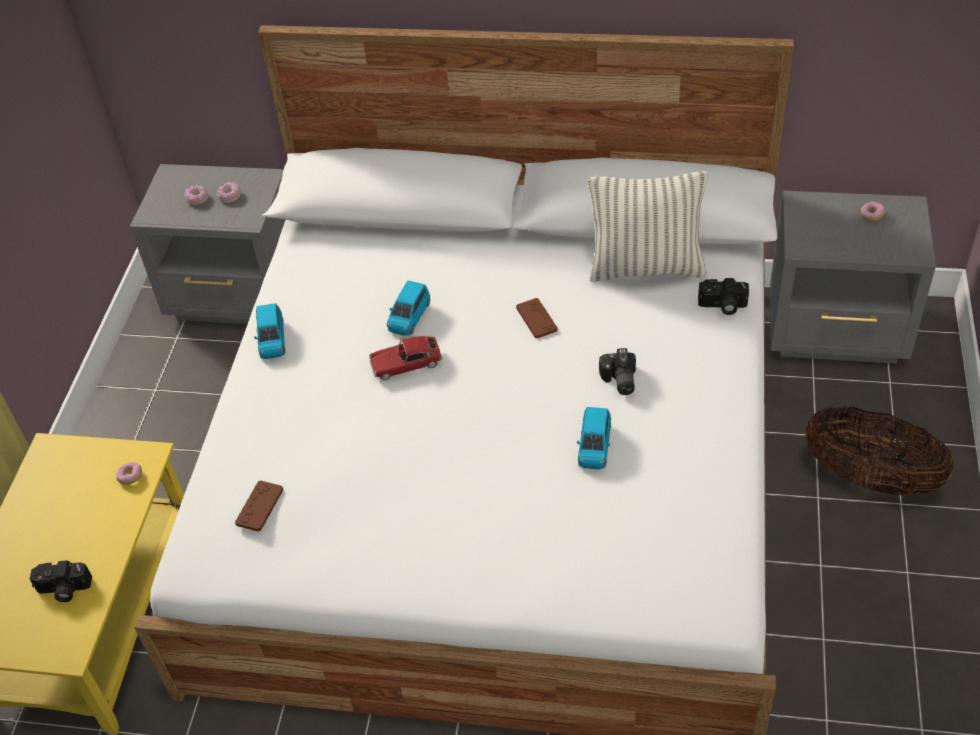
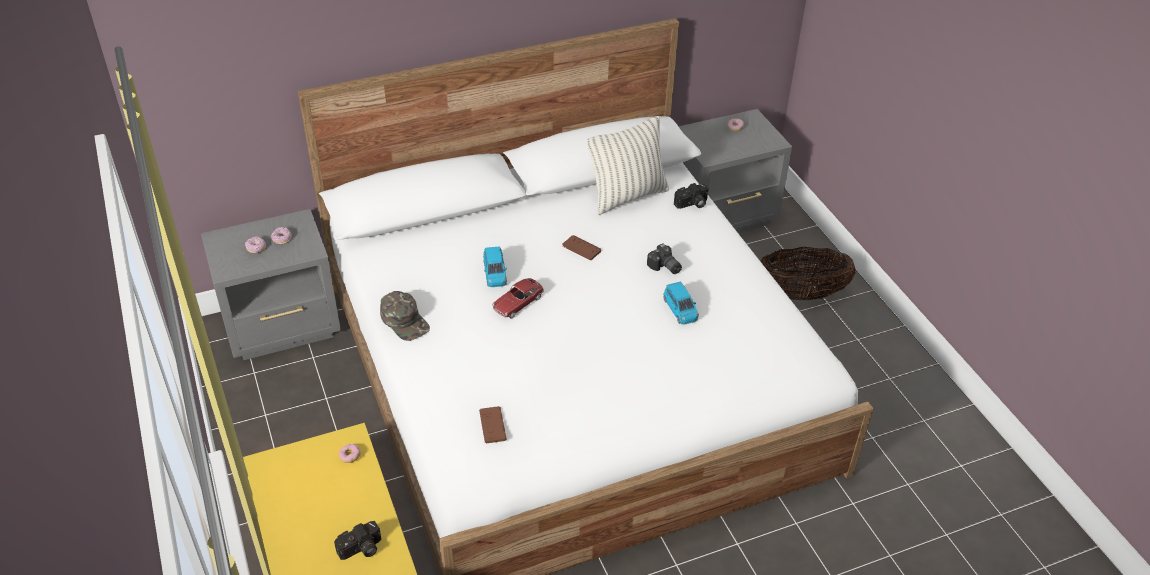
camera: 35 degrees left, 5 degrees down
blue toy car [254,303,285,359] -> green cap [380,291,430,341]

